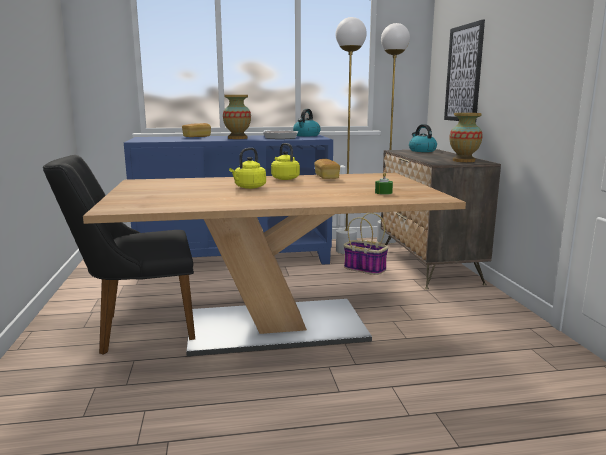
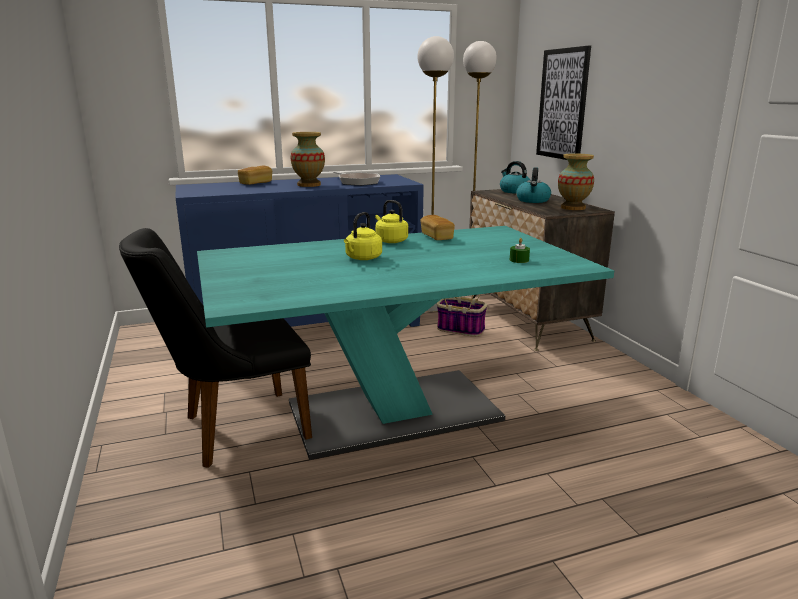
camera: 10 degrees left, 5 degrees up
brown dining table [83,173,466,356] -> turquoise dining table [197,226,614,460]
kettle [293,109,321,136] -> kettle moved to [516,168,551,203]

